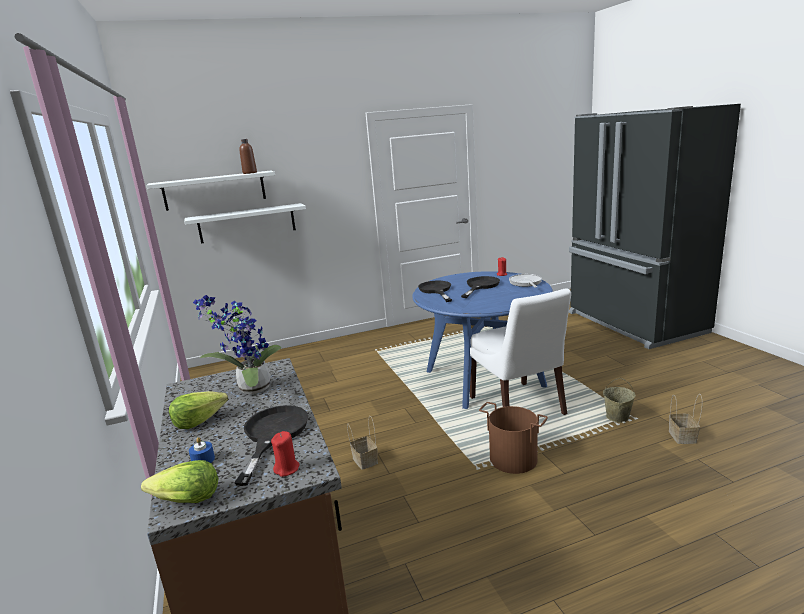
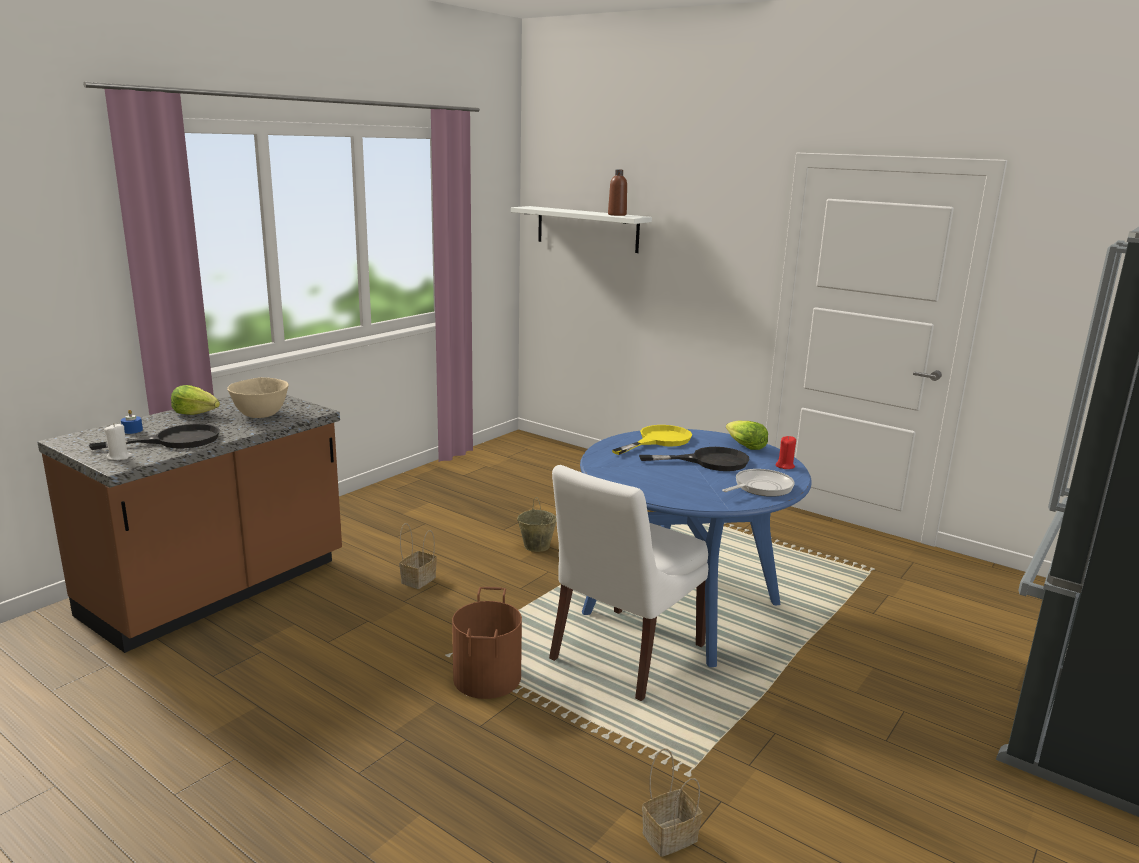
camera: 55 degrees right, 0 degrees up
lettuce [141,460,218,503] -> lettuce moved to [726,421,768,450]
white shelf [184,203,306,243] -> none
potted plant [193,295,281,394] -> beige bowl [227,377,289,418]
red candle [271,431,300,477] -> white candle [104,424,132,460]
black frying pan [418,281,452,302] -> yellow frying pan [612,425,692,455]
beige bucket [603,378,636,423] -> beige bucket moved to [517,497,557,552]

